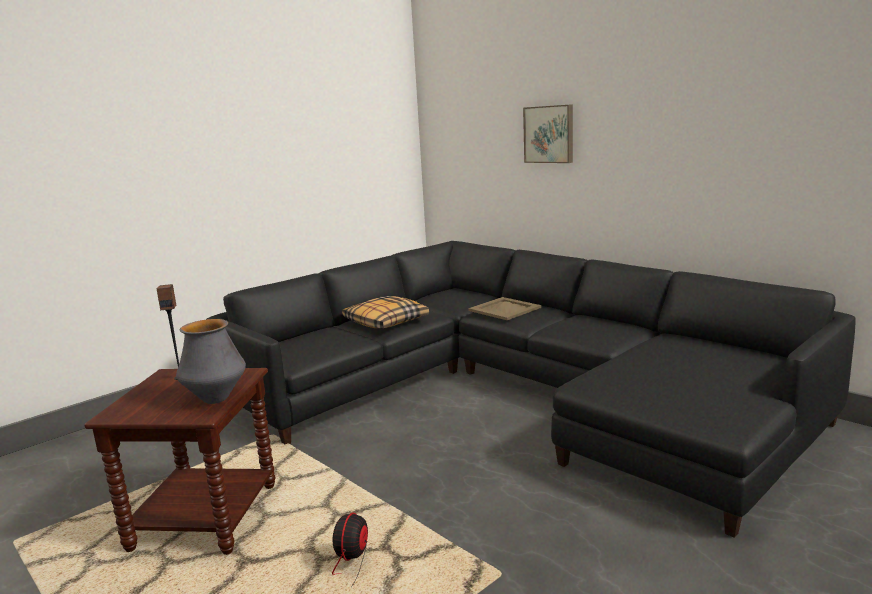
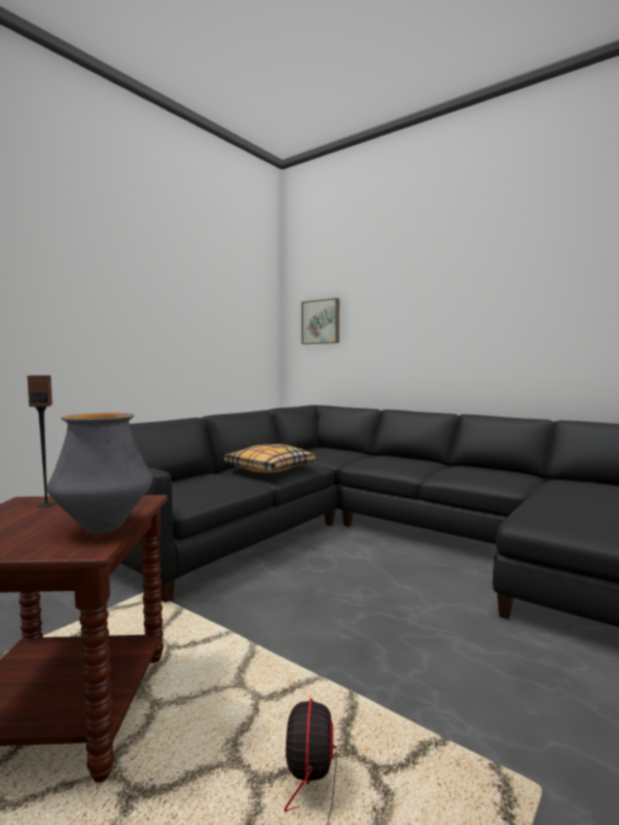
camera: 10 degrees left, 10 degrees down
beige tray [468,297,541,320] -> none
picture [523,104,573,163] -> picture moved to [301,298,339,344]

